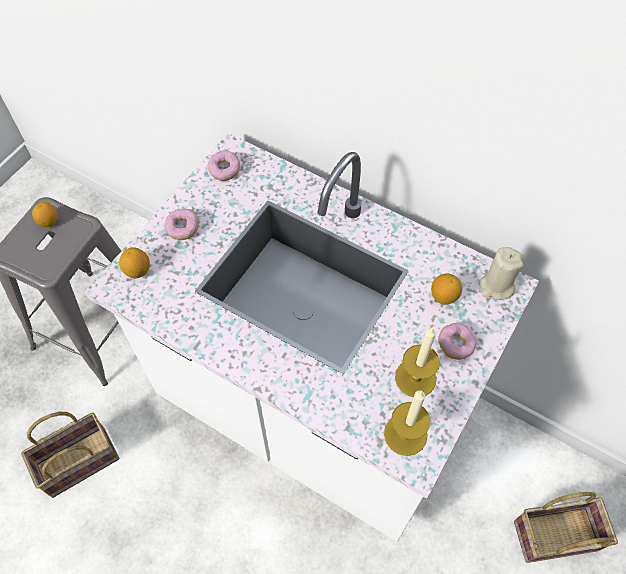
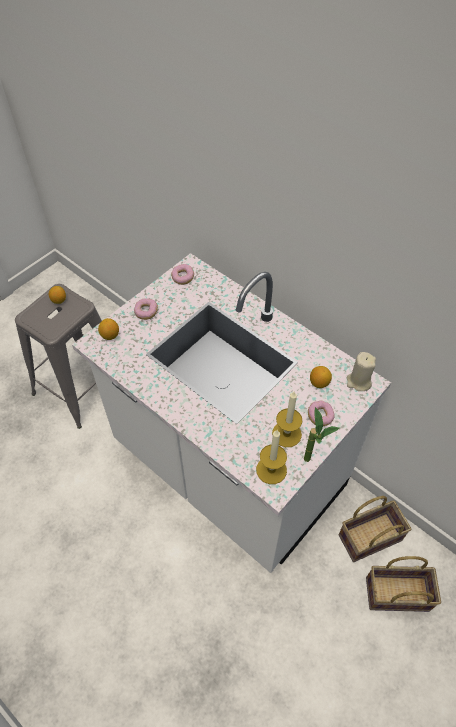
camera: 10 degrees right, 5 degrees down
basket [21,412,119,498] -> basket moved to [339,496,411,562]
none -> potted plant [304,407,340,462]

